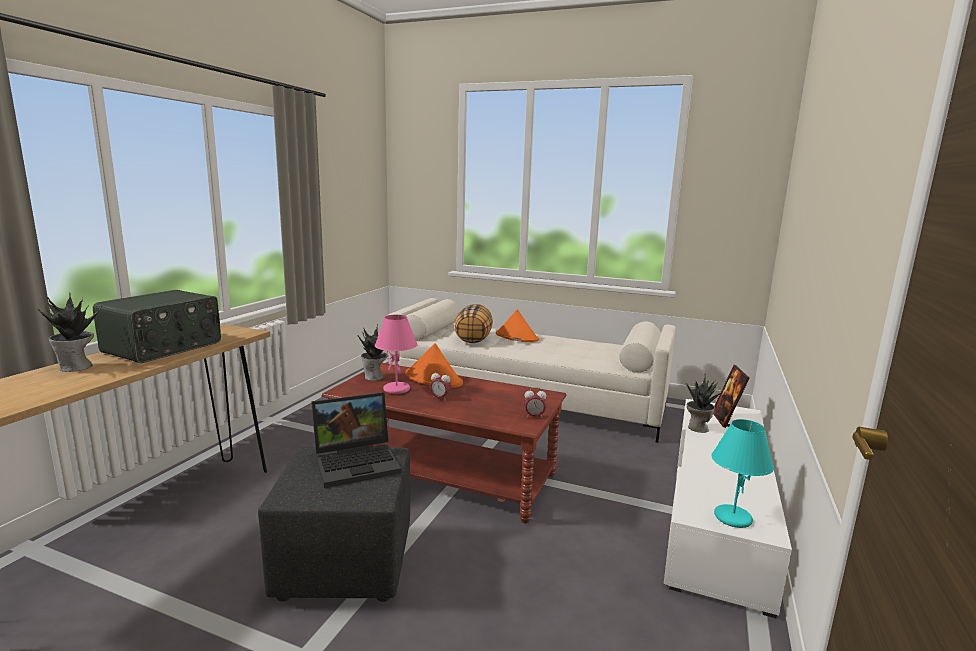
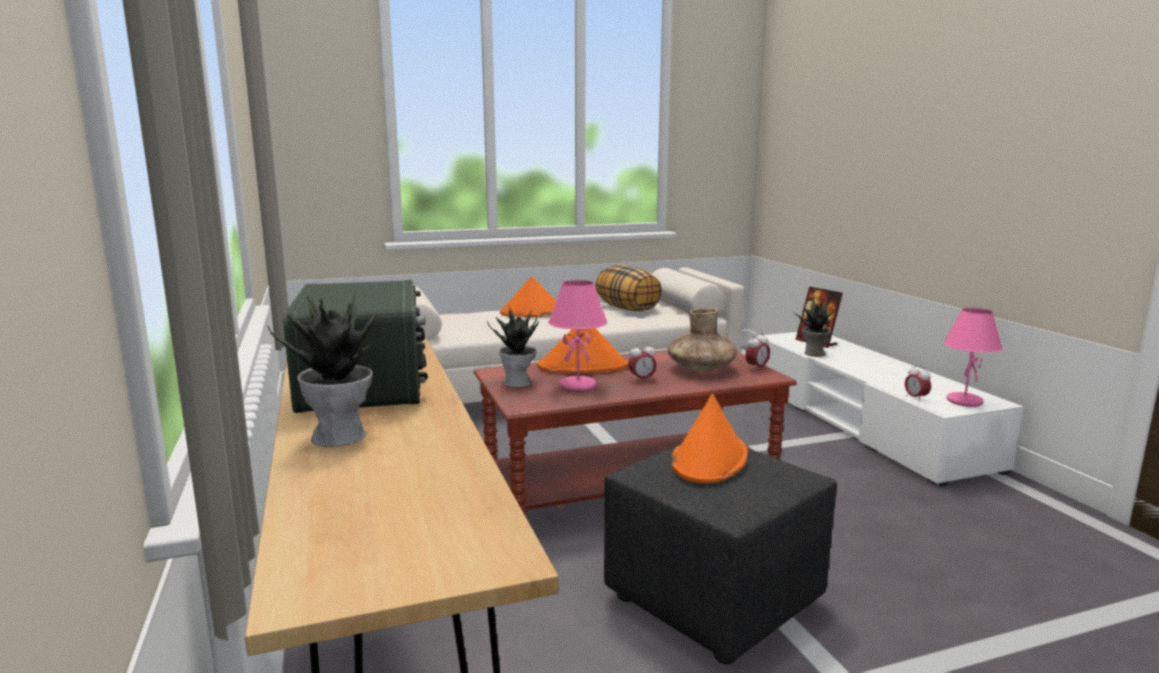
camera: 40 degrees left, 0 degrees up
laptop [311,392,402,488] -> orange hat [671,394,748,483]
pillow [455,304,493,343] -> pillow moved to [595,265,662,311]
turquoise table lamp [711,419,774,528] -> pink table lamp [943,308,1003,407]
none -> brown vase [667,308,737,372]
none -> alarm clock [905,364,931,400]

